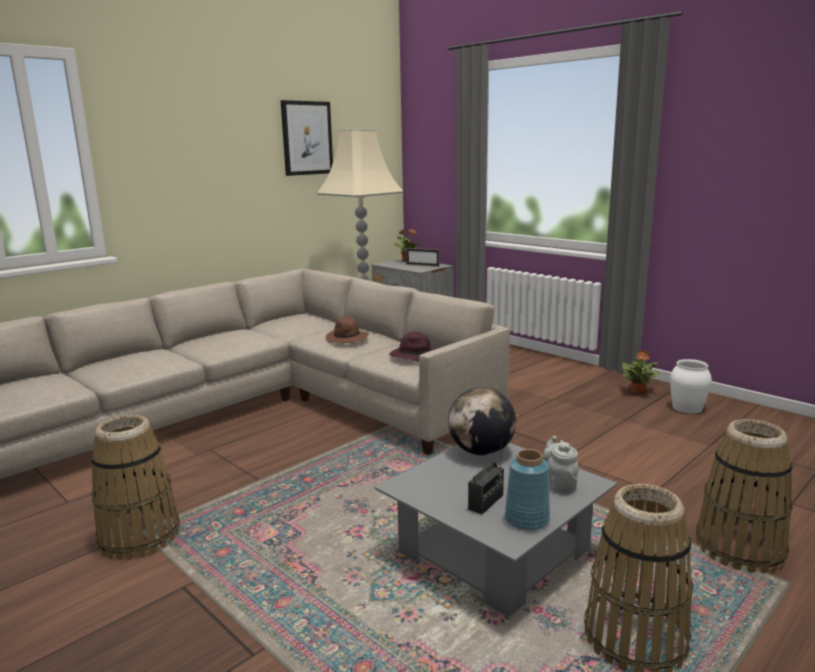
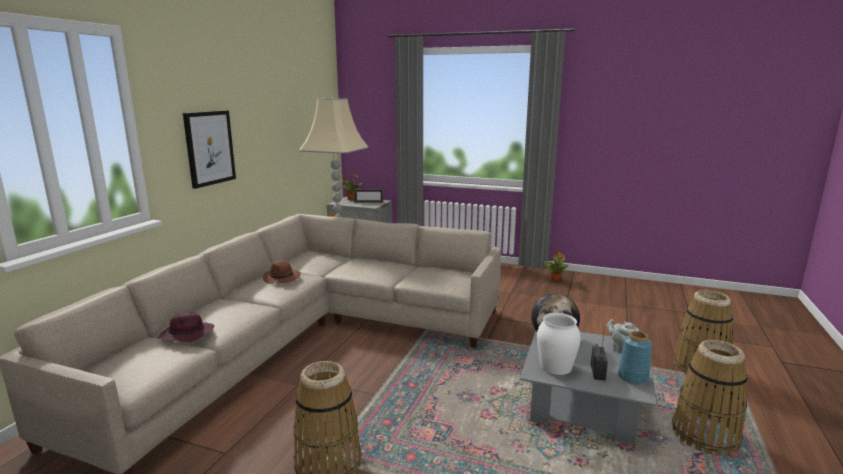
camera: 25 degrees left, 0 degrees up
picture [280,100,333,176] -> picture moved to [183,110,236,189]
brown hat [326,316,369,343] -> brown hat moved to [263,260,301,284]
purple hat [389,332,435,362] -> purple hat moved to [159,310,214,342]
white vase [670,359,712,414] -> white vase moved to [537,313,581,375]

